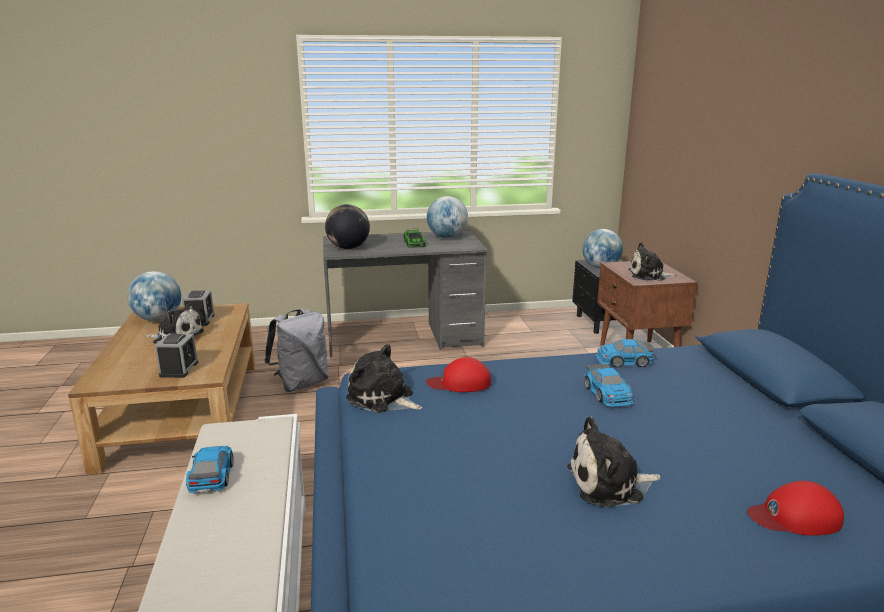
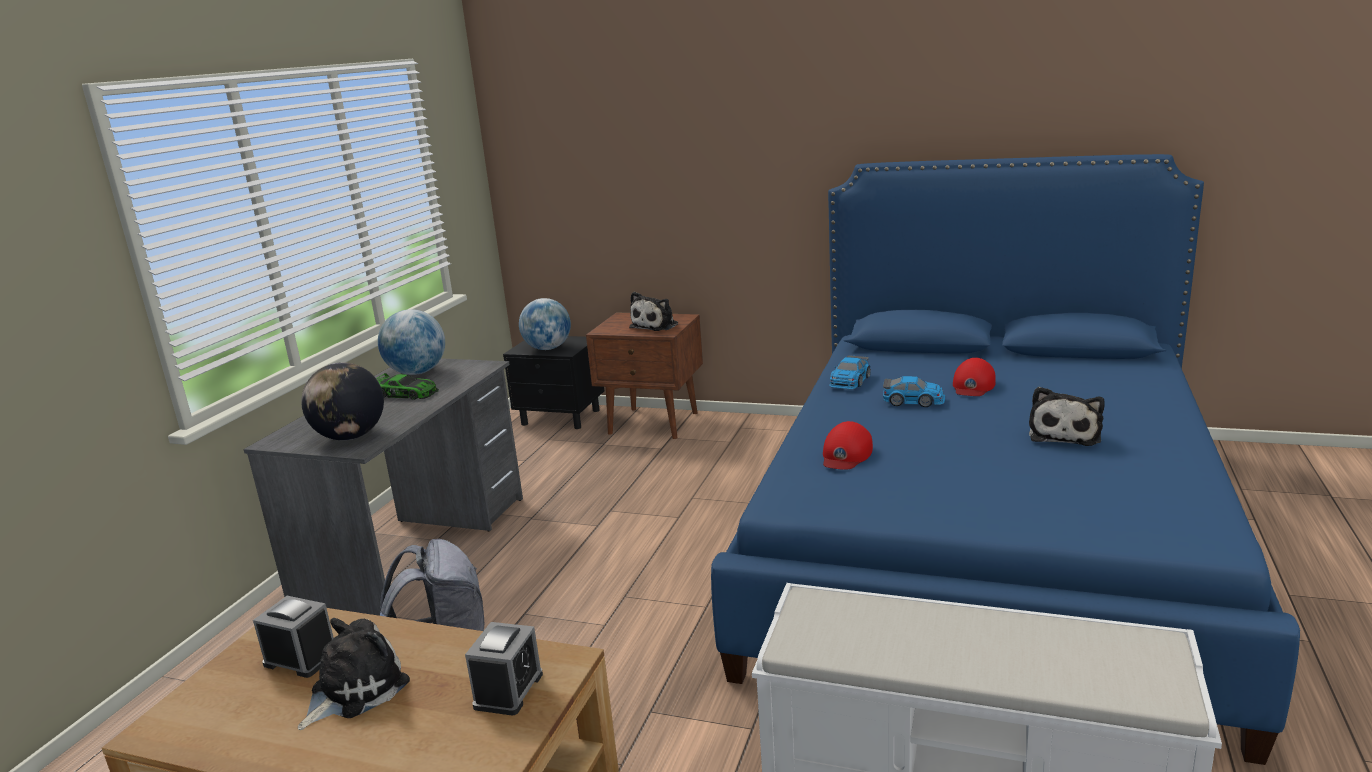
camera: 60 degrees left, 0 degrees up
globe [127,271,181,321] -> none
alarm clock [155,334,198,378] -> alarm clock turned 75 degrees clockwise [465,622,543,716]
toy car [186,446,234,493] -> none
plush toy [346,344,422,413] -> none
red cap [747,481,844,536] -> red cap moved to [953,358,996,396]

